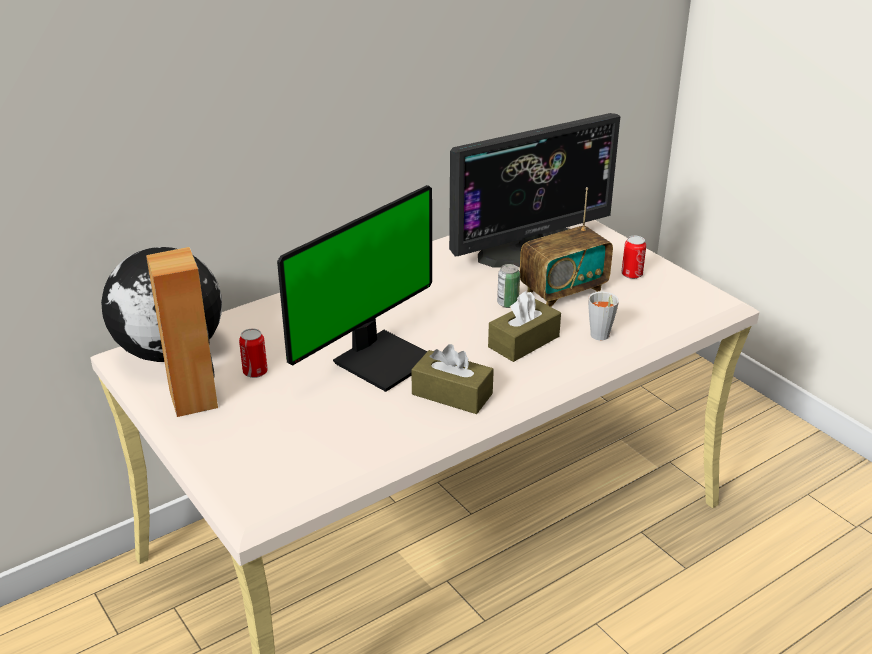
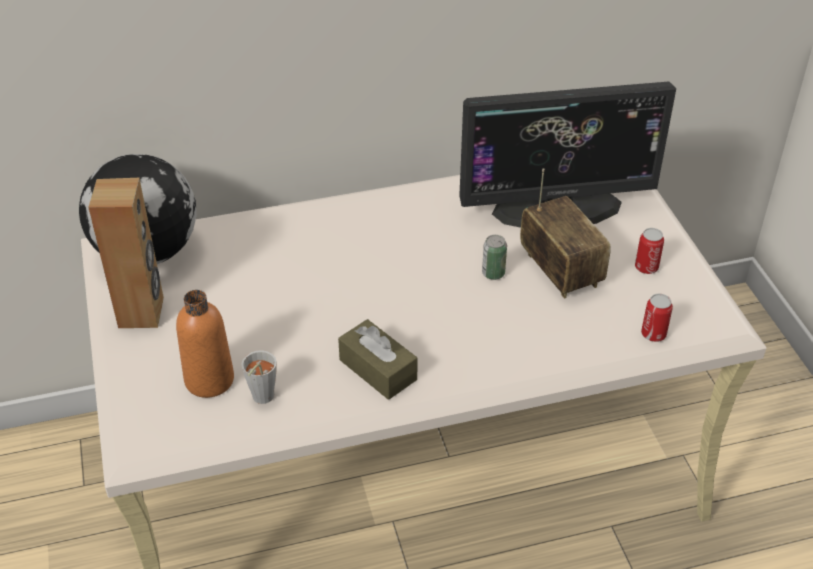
camera: 20 degrees right, 10 degrees up
can [239,328,268,378] -> can moved to [641,294,673,342]
monitor [277,185,432,392] -> none
brown tissue box [488,291,561,362] -> none
radio [520,187,613,307] -> radio turned 105 degrees counterclockwise [520,168,611,299]
grey cup [588,292,619,341] -> grey cup moved to [241,350,277,404]
none -> orange bottle [176,290,234,398]

